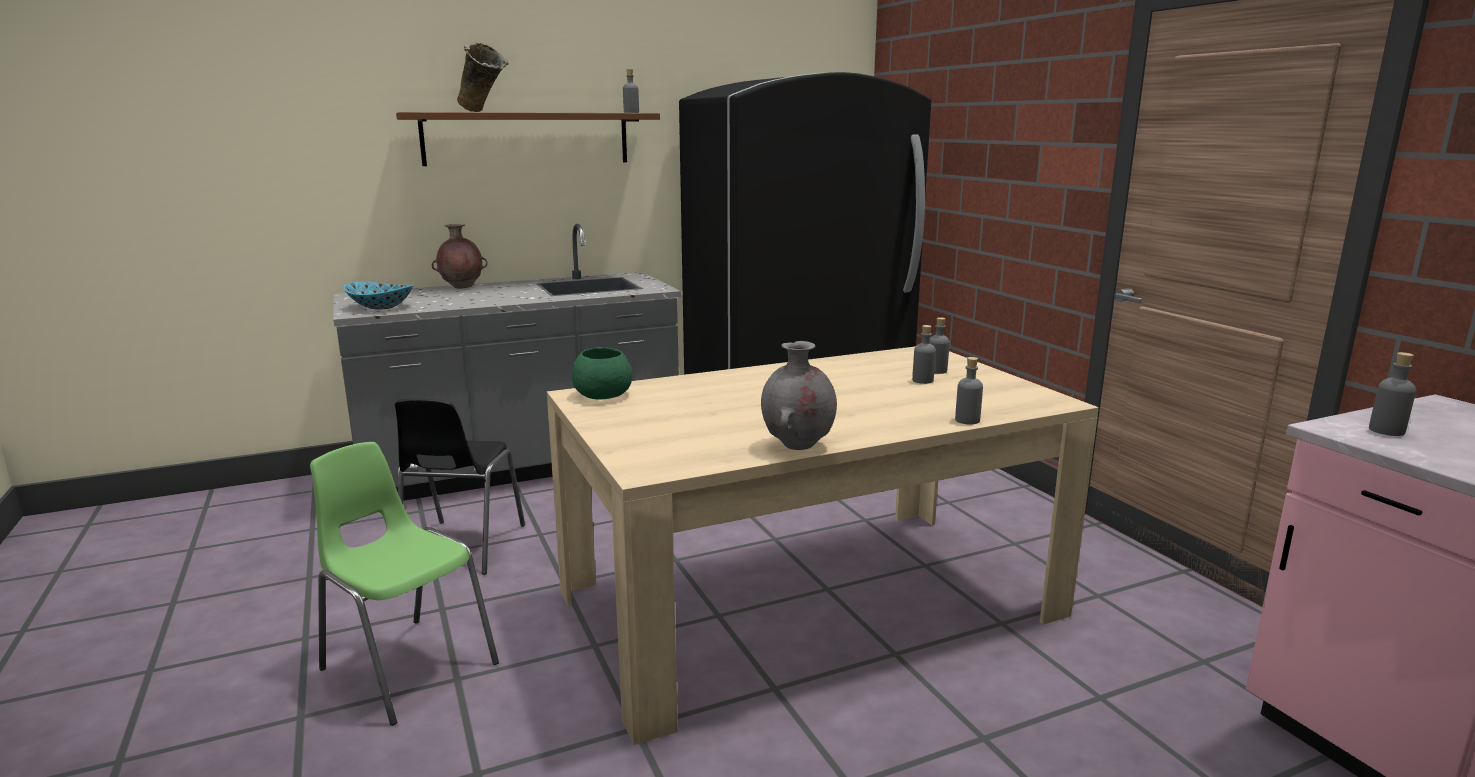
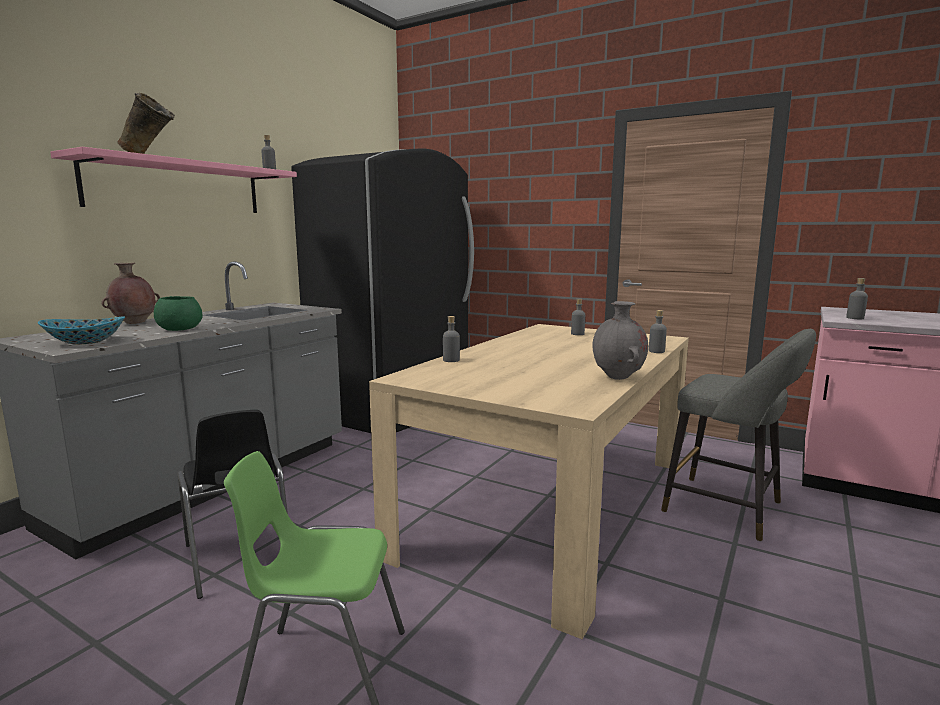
camera: 35 degrees left, 5 degrees down
brown shelf [396,112,660,166] -> pink shelf [50,147,297,213]
green bowl [572,347,632,400] -> green bowl moved to [154,296,202,331]
grey bottle [912,325,936,384] -> grey bottle moved to [443,316,460,362]
none -> grey stool [661,329,816,542]

